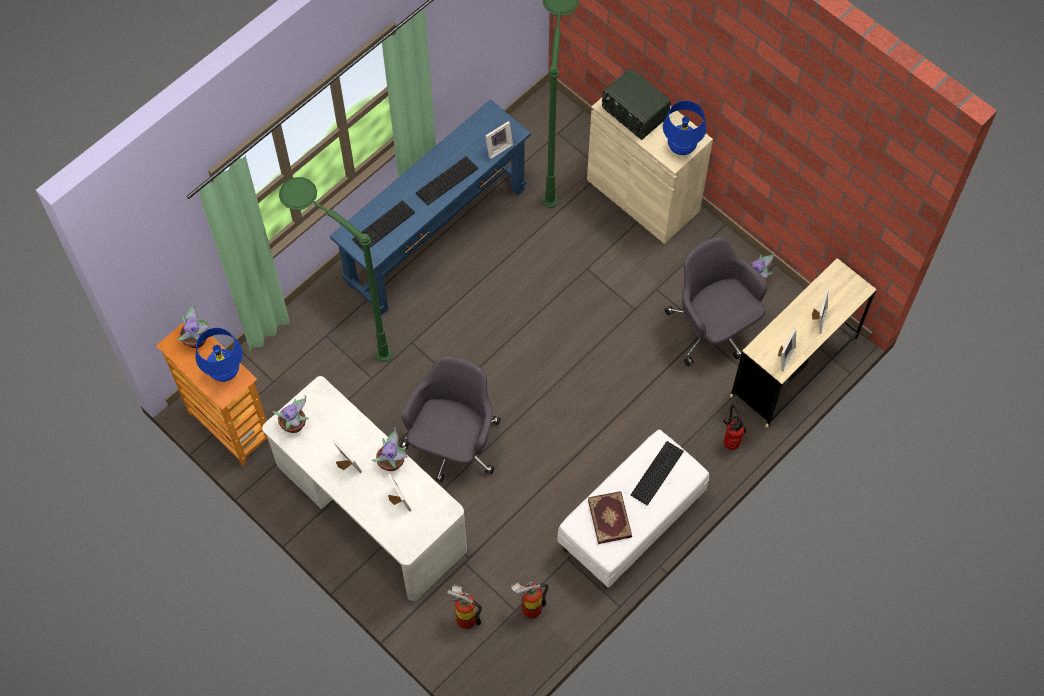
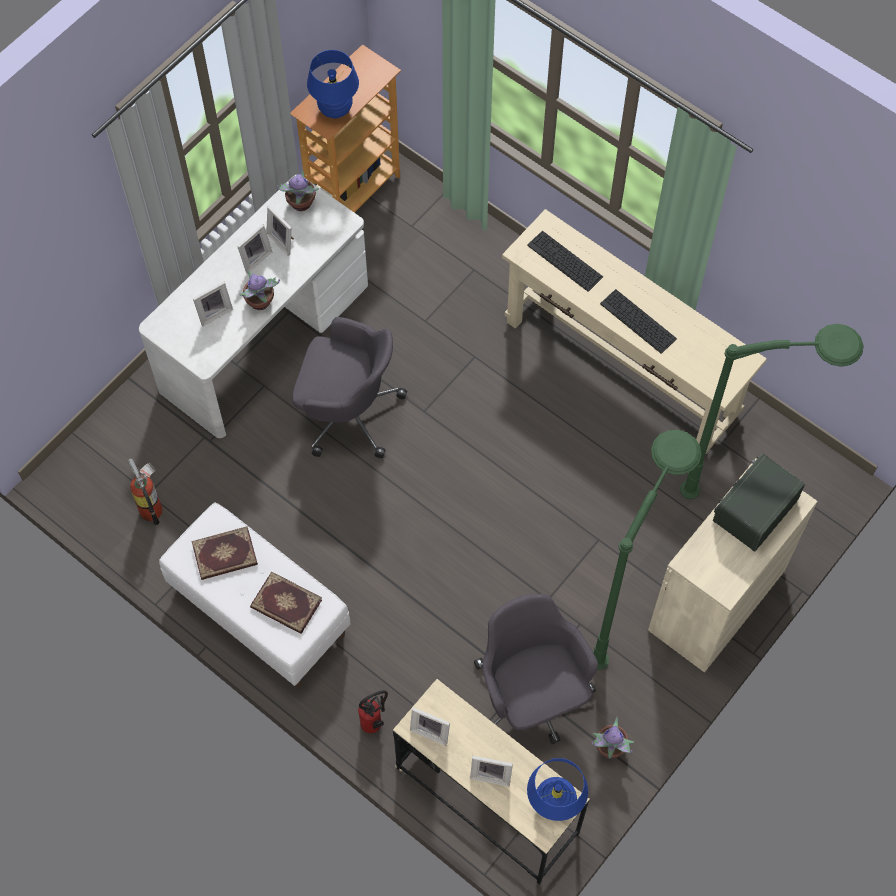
camera: 85 degrees right, 0 degrees up
potted plant [176,303,210,348] -> none
green floor lamp [279,177,392,362] -> green floor lamp moved to [593,430,702,670]
blue console table [330,99,531,315] -> beige console table [502,209,767,455]
fire extinguisher [447,584,482,629] -> none
picture frame [485,121,513,159] -> picture frame moved to [266,206,294,256]
keyboard [631,441,684,506] -> book [250,571,322,634]
blue table lamp [663,101,706,155] -> blue table lamp moved to [527,758,588,821]
grey office chair [665,237,768,366] -> grey office chair turned 75 degrees counterclockwise [474,594,598,744]

